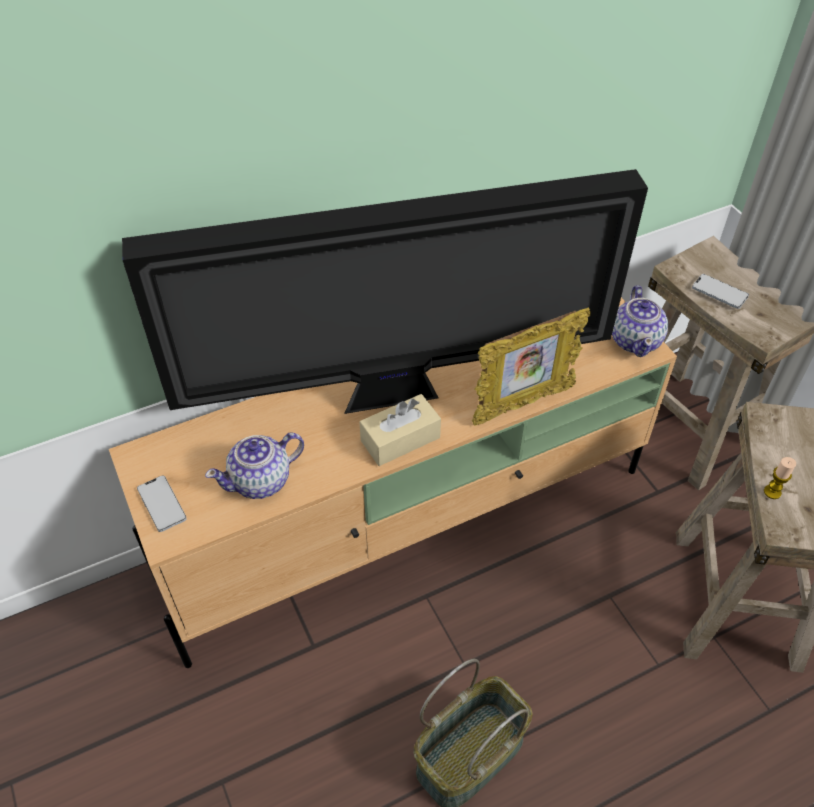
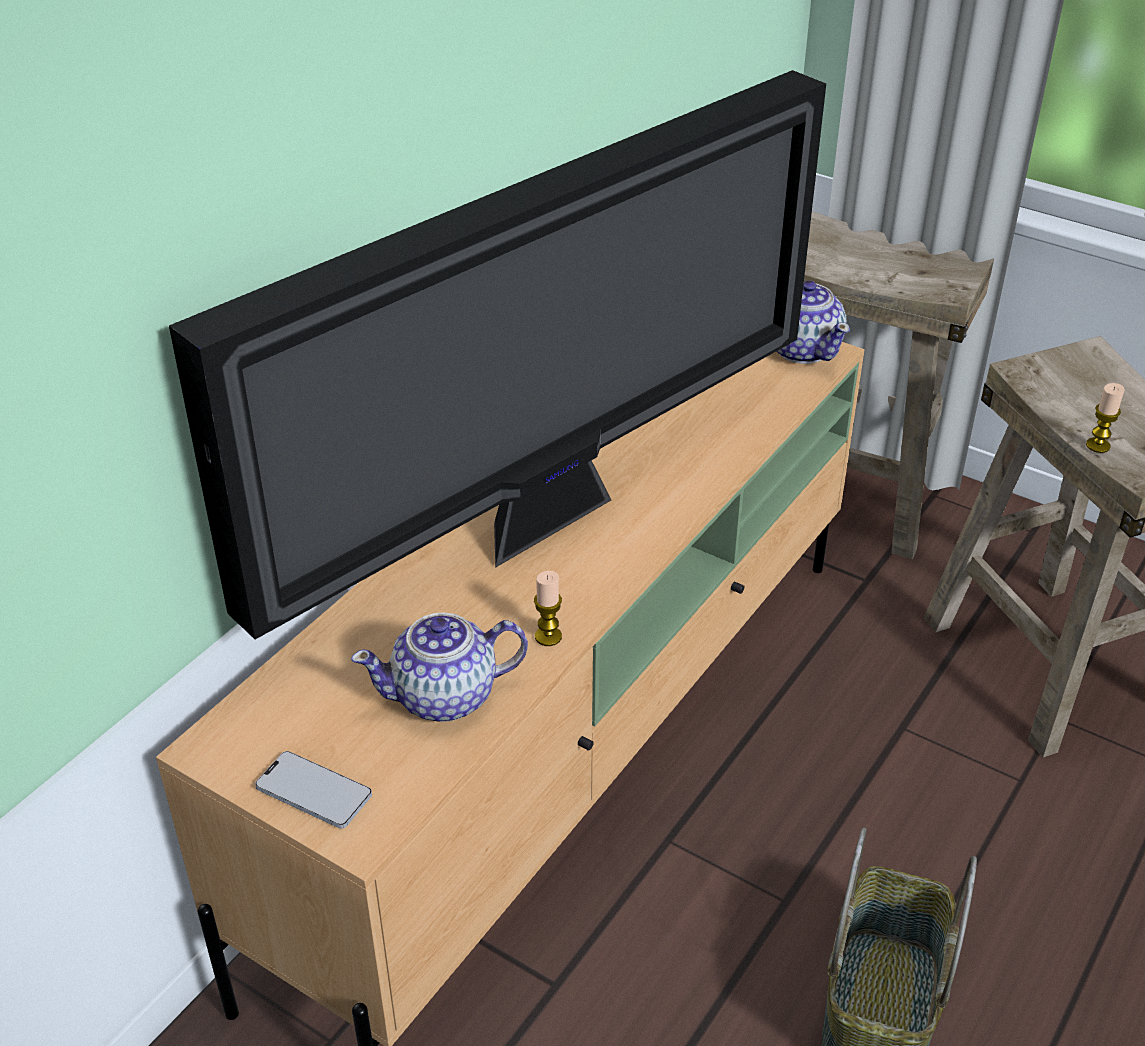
camera: 30 degrees left, 10 degrees down
teapot [205,432,304,499] -> teapot turned 45 degrees clockwise [351,612,528,722]
beige tissue box [360,394,441,466] -> none
picture frame [472,308,591,426] -> none
phone [692,274,749,309] -> none
none -> candle [534,571,562,646]

